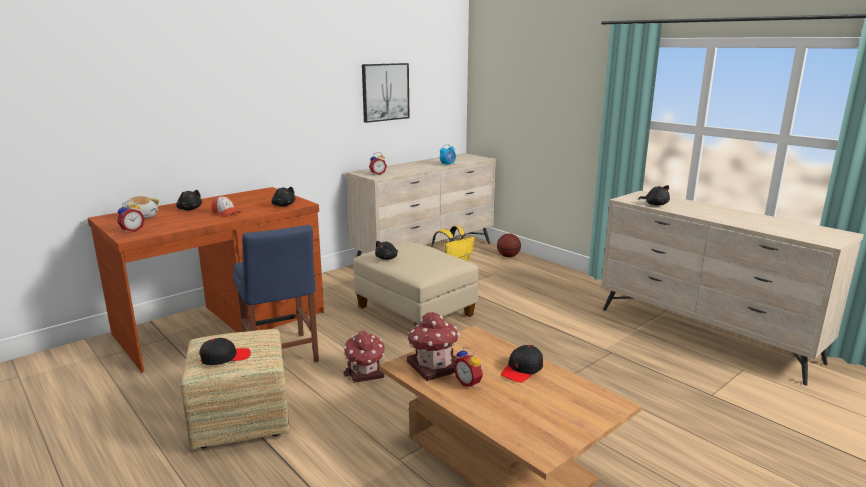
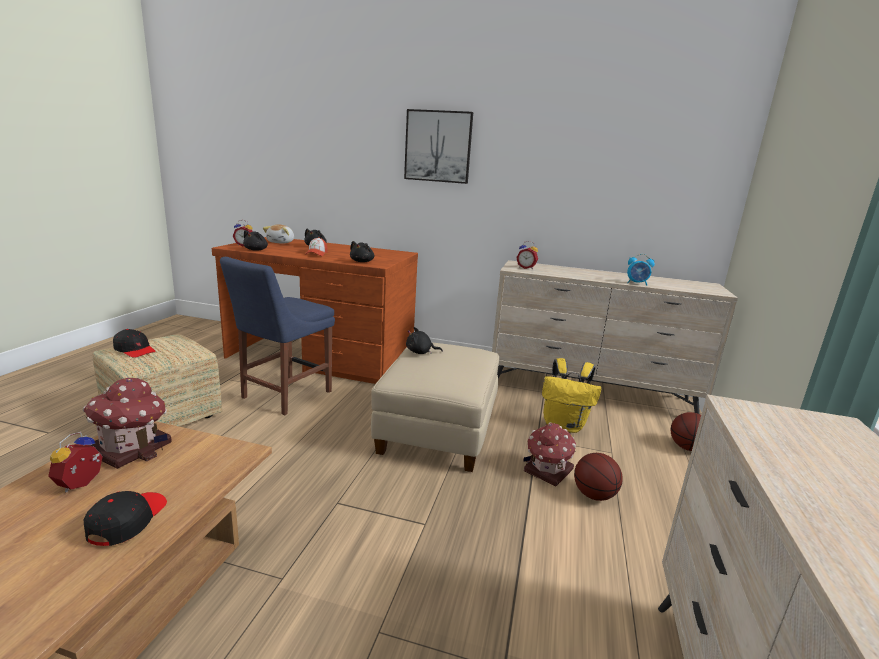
camera: 55 degrees right, 0 degrees up
toy house [343,331,385,383] -> toy house moved to [523,422,576,486]
picture [362,63,409,123] -> picture moved to [404,109,473,184]
black cap [501,345,543,383] -> black cap turned 90 degrees clockwise [84,491,167,546]
black plush toy [638,185,670,206] -> black plush toy moved to [243,230,268,251]
none -> basketball [574,453,623,501]

